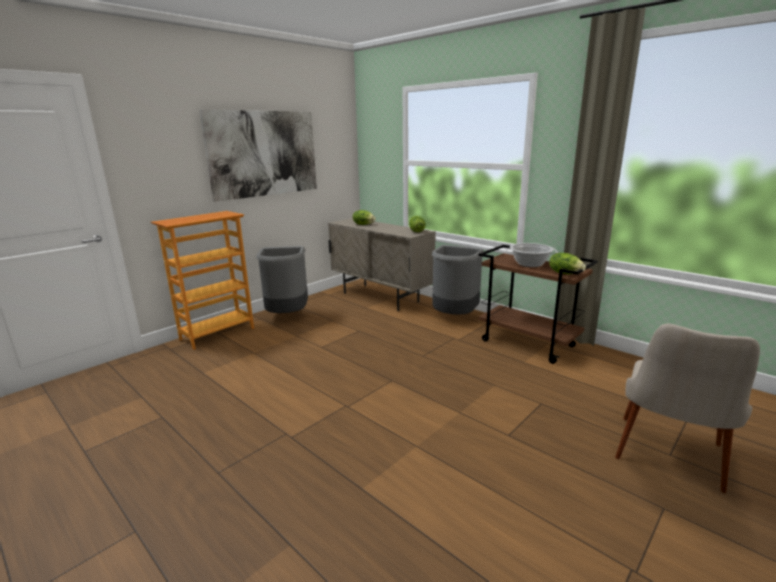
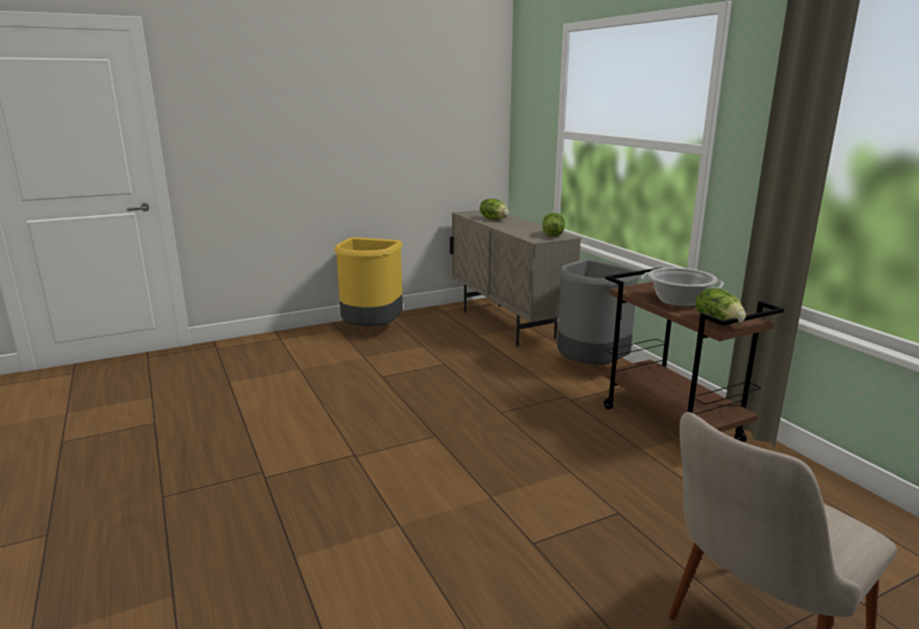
camera: 20 degrees right, 0 degrees up
bookcase [151,211,254,350] -> none
picture [199,109,317,202] -> none
grey trash can [257,246,308,313] -> yellow trash can [334,237,403,326]

